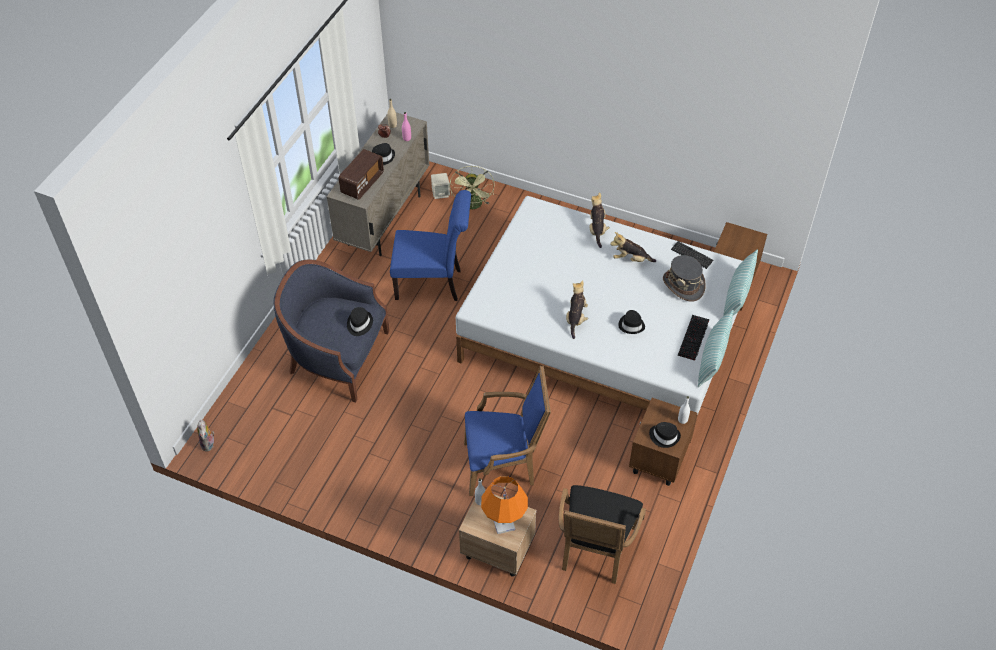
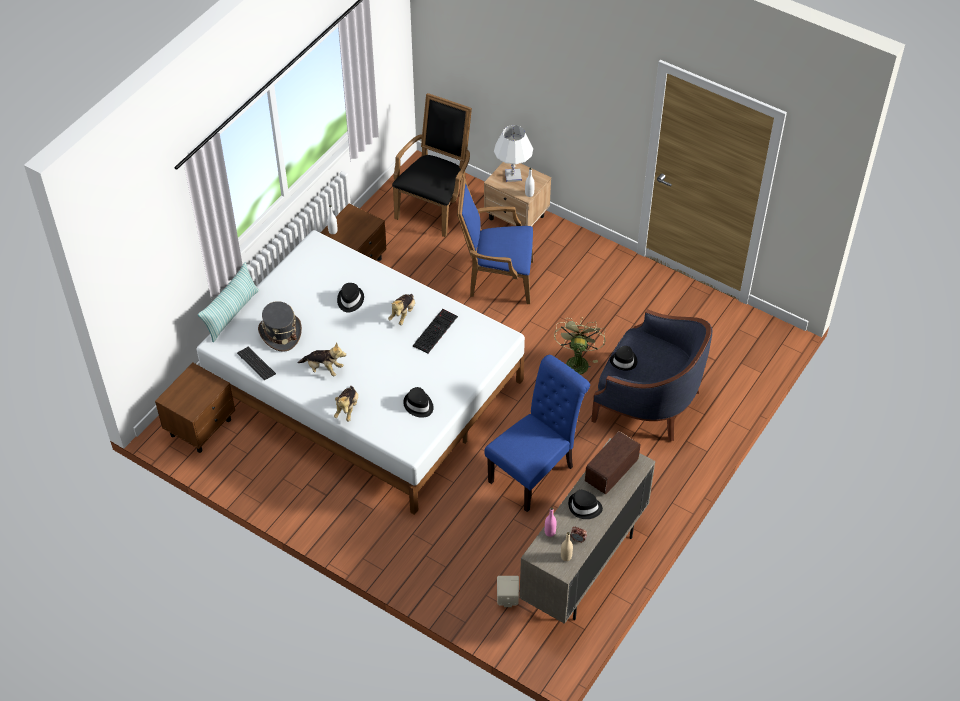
camera: 170 degrees left, 0 degrees up
plush toy [197,419,214,452] -> none
blue chair [390,190,471,301] -> blue chair turned 120 degrees clockwise [484,355,590,512]
green fan [449,166,495,209] -> green fan moved to [554,317,606,374]
orange table lamp [481,476,528,534] -> white table lamp [494,125,533,182]
black hat [649,422,681,448] -> black hat moved to [403,387,433,417]
keyboard [678,315,709,361] -> keyboard moved to [413,309,458,353]
pillow [698,310,734,387] -> none

